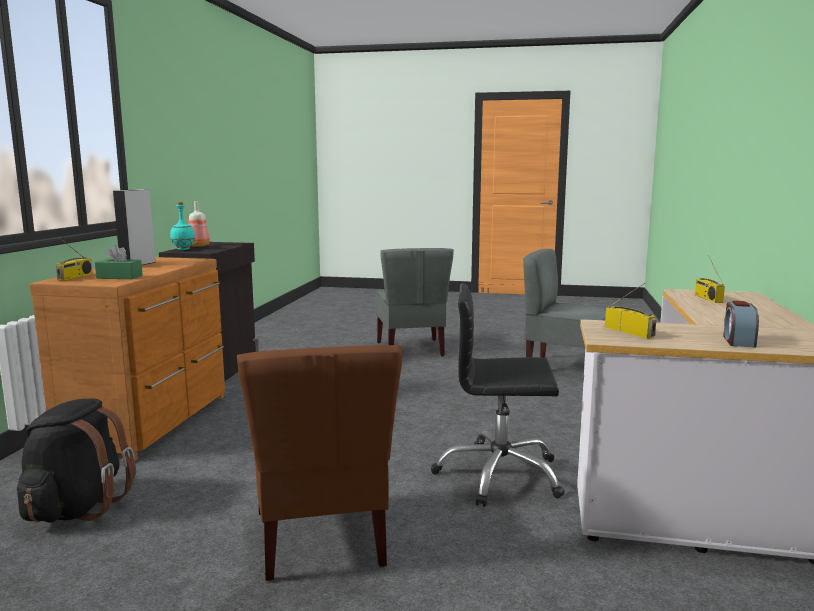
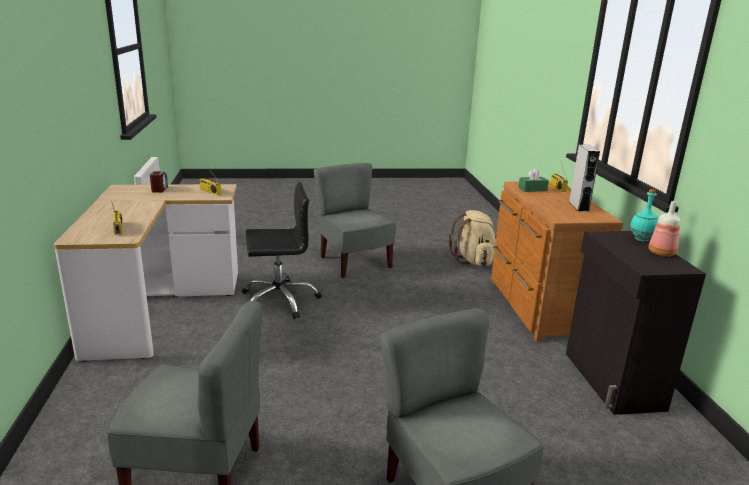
camera: 160 degrees right, 10 degrees up
black backpack [17,398,136,523] -> beige backpack [449,210,497,266]
brown chair [237,345,402,581] -> grey chair [314,163,396,278]

